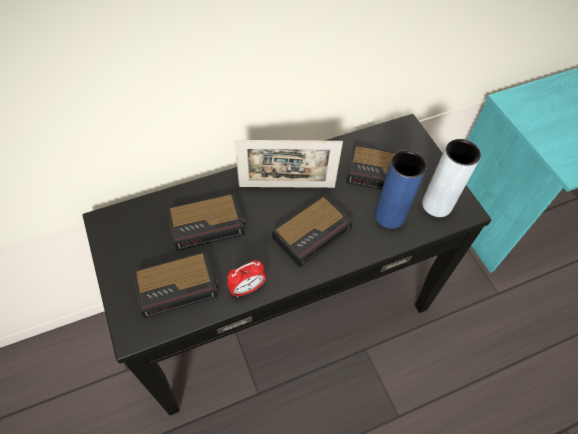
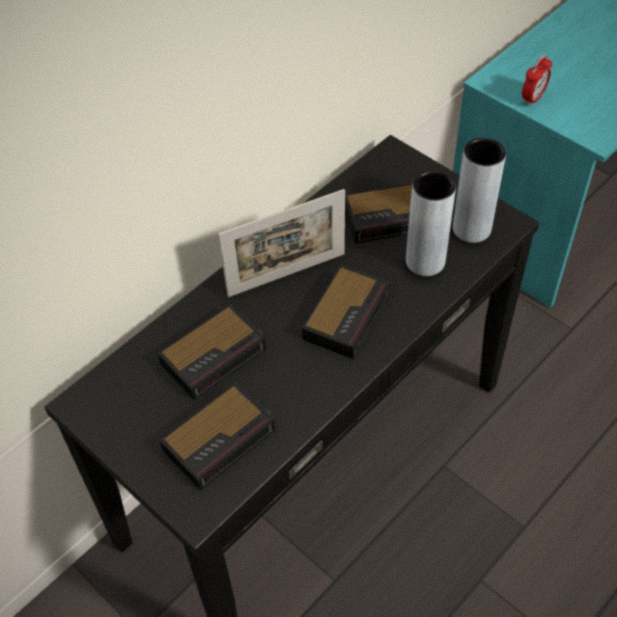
camera: 20 degrees left, 5 degrees down
alarm clock [227,260,266,297] -> alarm clock moved to [522,54,552,107]
blue vase [375,150,427,229] -> grey vase [406,170,456,276]

